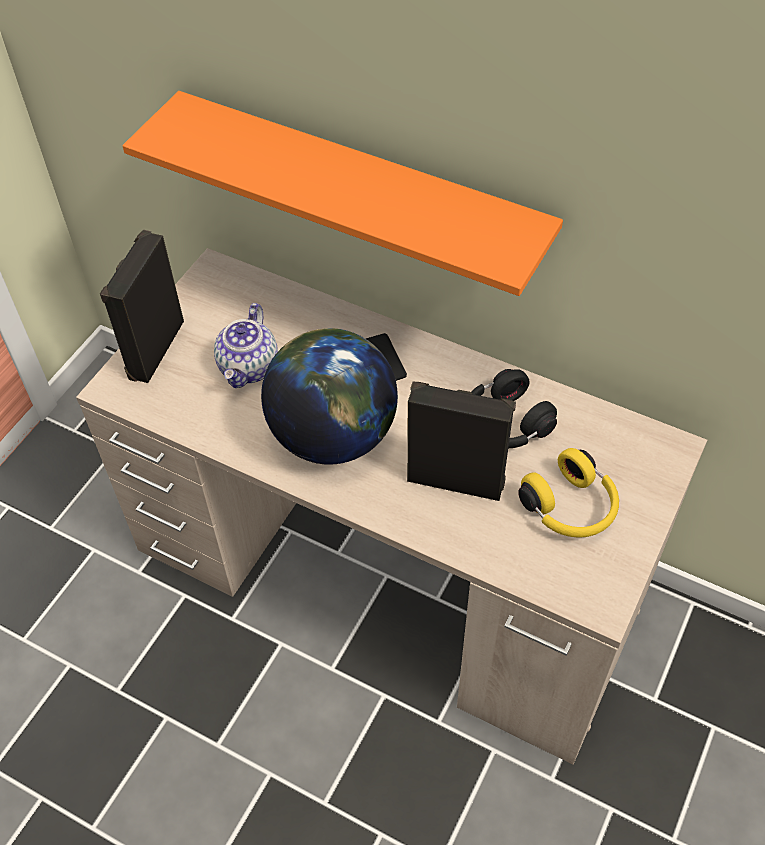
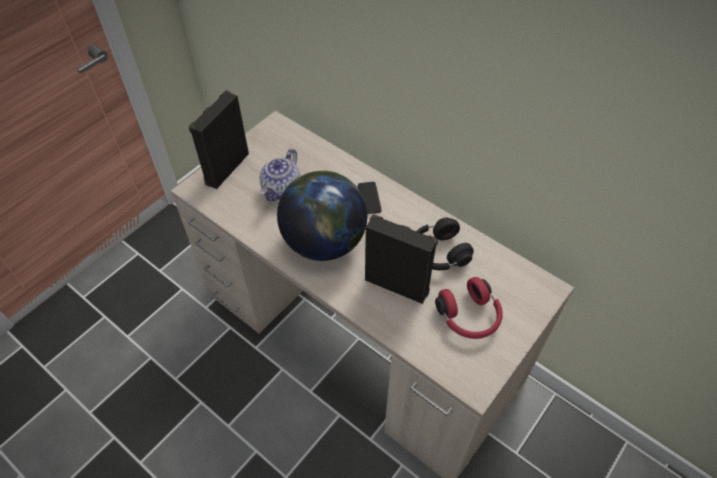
camera: 10 degrees right, 0 degrees up
orange shelf [122,91,563,296] -> none
yellow headphones [518,448,619,538] -> red headphones [435,277,503,339]

